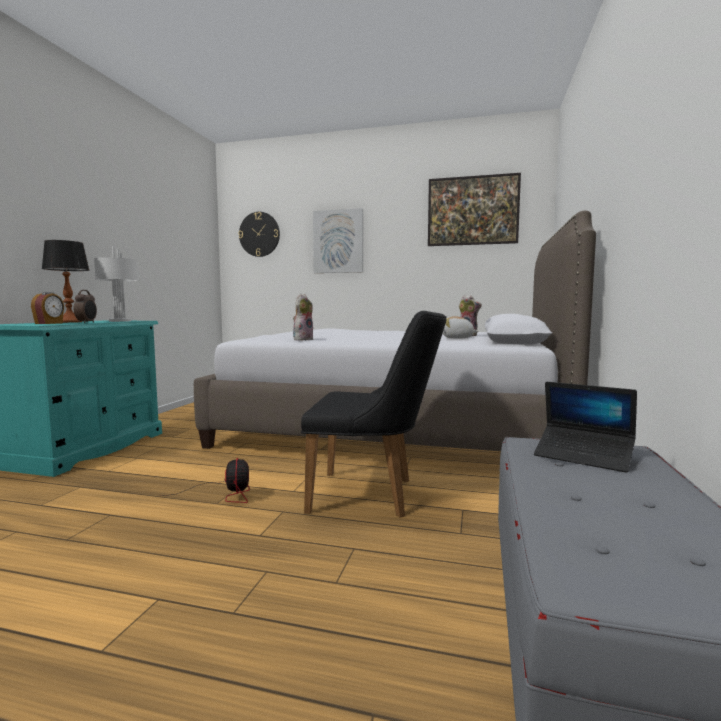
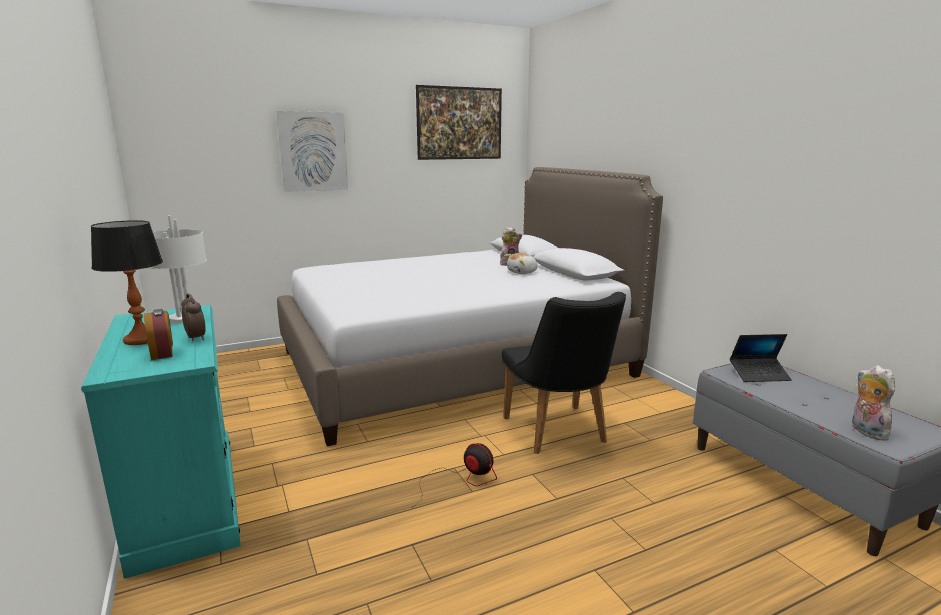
camera: 40 degrees left, 10 degrees up
wall clock [238,212,280,257] -> none
plush toy [293,293,313,341] -> plush toy moved to [852,365,895,441]
black chair [301,311,447,518] -> black chair turned 105 degrees clockwise [502,292,626,454]

